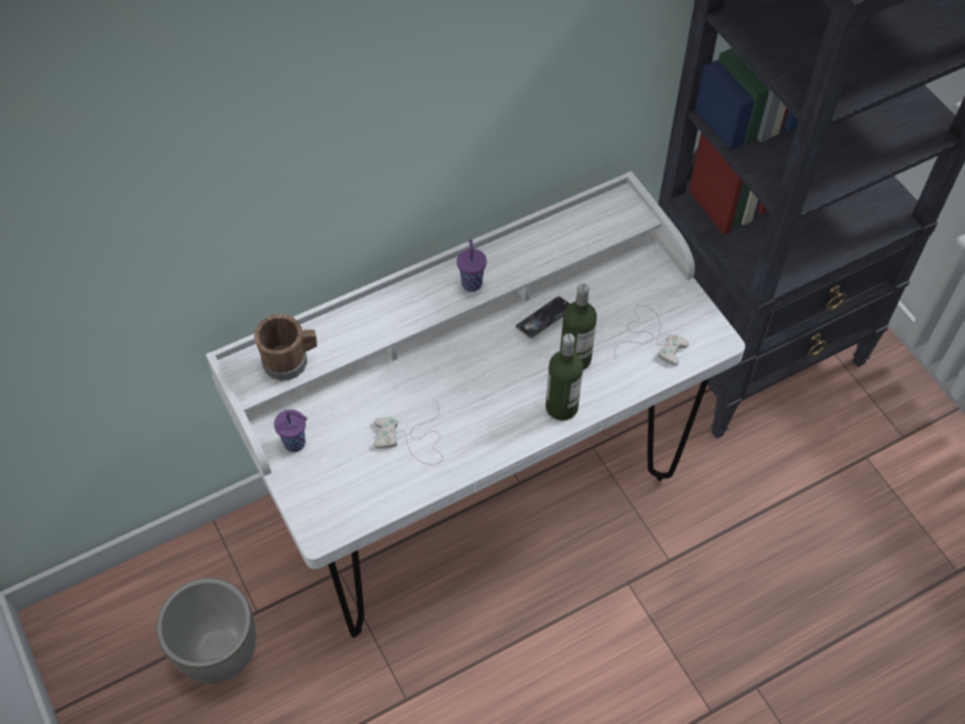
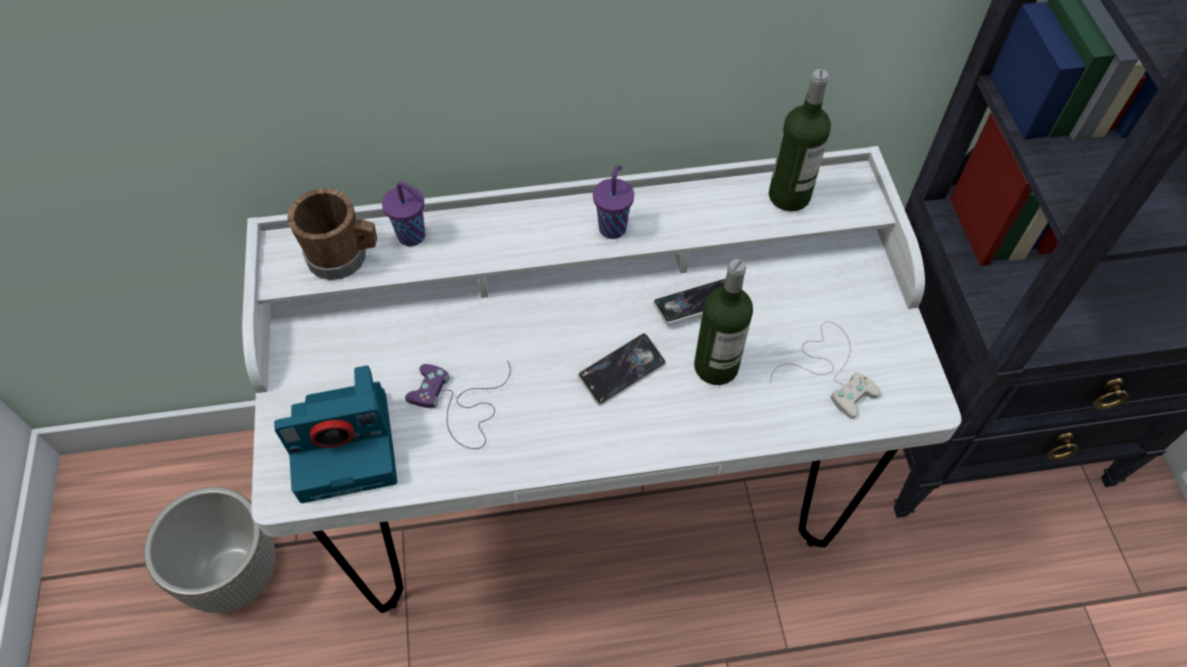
camera: 20 degrees right, 0 degrees up
purple cup [274,410,307,452] -> purple cup moved to [382,182,425,246]
white game controller [373,399,443,465] -> purple game controller [405,360,511,449]
bottle [546,334,583,421] -> bottle moved to [769,69,831,212]
none -> camera [274,365,397,503]
none -> phone [578,333,666,406]

